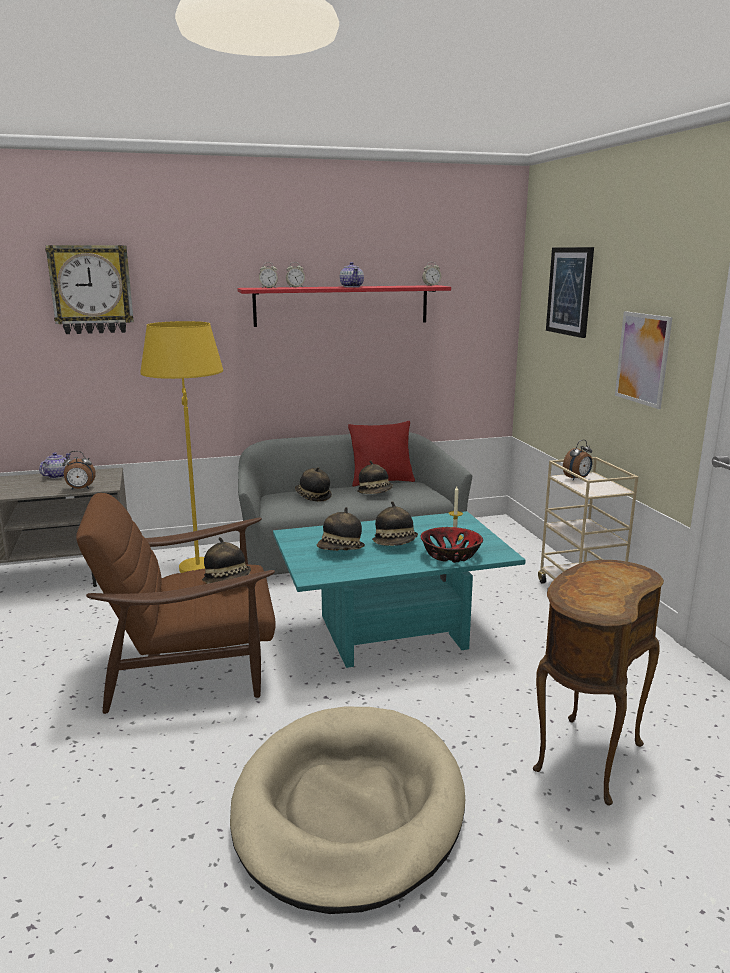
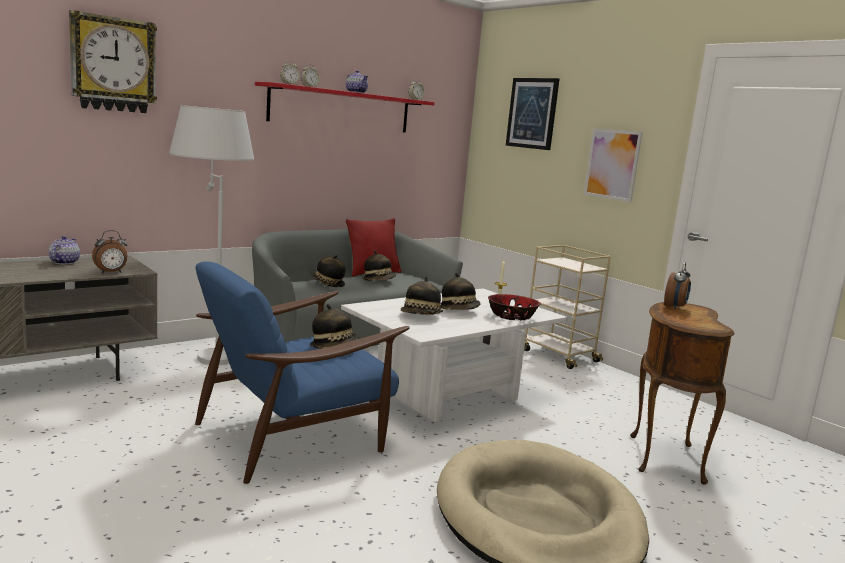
camera: 25 degrees left, 5 degrees down
brown armchair [76,493,276,714] -> blue armchair [195,262,410,484]
yellow floor lamp [140,321,223,573] -> white floor lamp [169,105,254,365]
turquoise coffee table [273,511,525,668] -> white coffee table [341,288,567,422]
alarm clock [563,440,592,481] -> alarm clock moved to [664,262,691,310]

